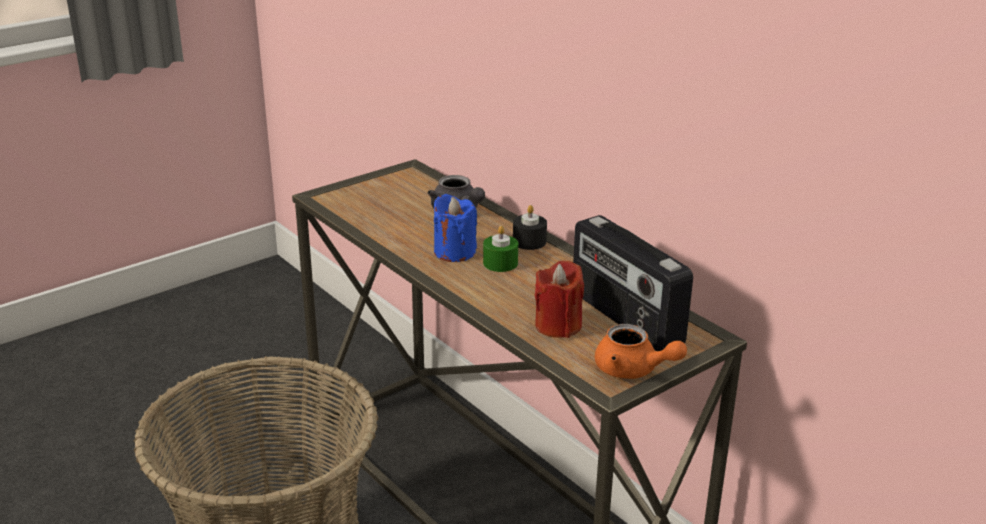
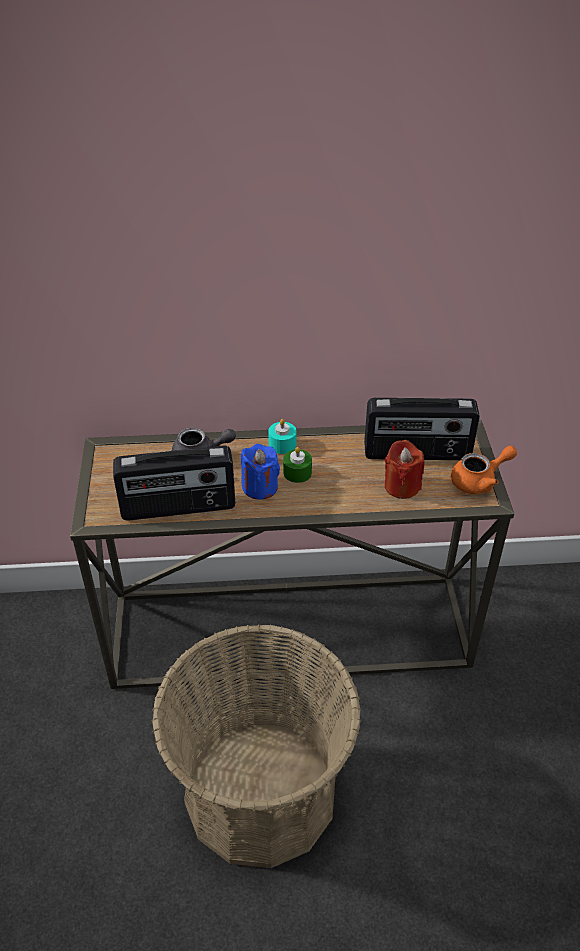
camera: 55 degrees left, 15 degrees up
black candle [513,205,547,250] -> turquoise candle [268,419,296,454]
none -> radio [113,445,235,521]

